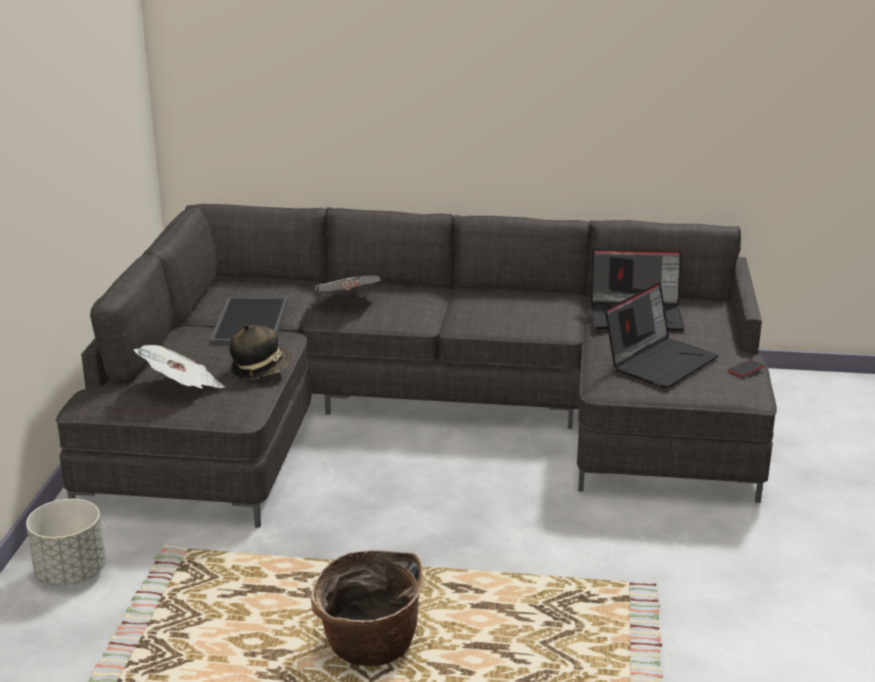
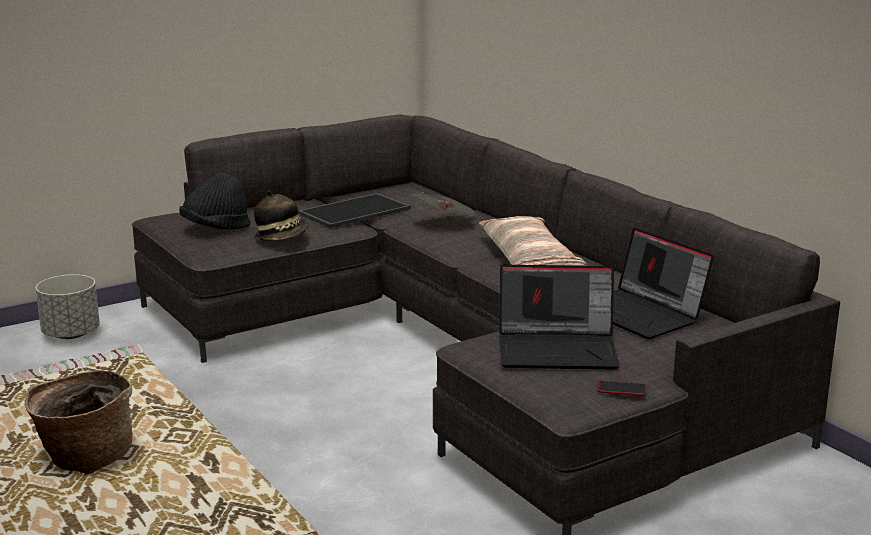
camera: 50 degrees right, 5 degrees down
newspaper [134,345,225,389] -> black hat [179,172,251,230]
none -> pillow [479,216,587,266]

